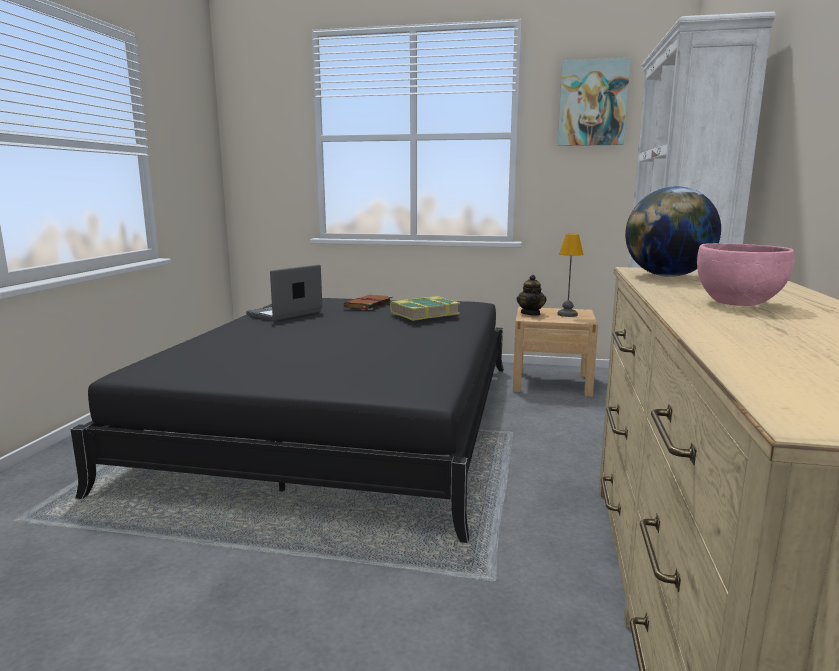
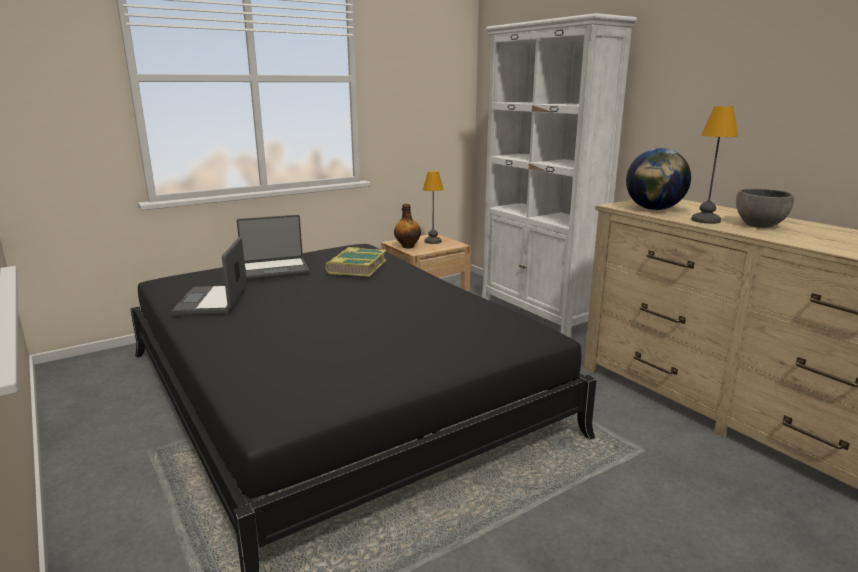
camera: 45 degrees left, 5 degrees up
brown book [343,295,393,310] -> laptop [237,215,310,280]
teapot [516,275,546,316] -> bottle [394,204,421,248]
picture [558,58,631,146] -> none
pink bowl [697,243,795,306] -> grey bowl [736,189,794,228]
none -> table lamp [691,106,738,224]

